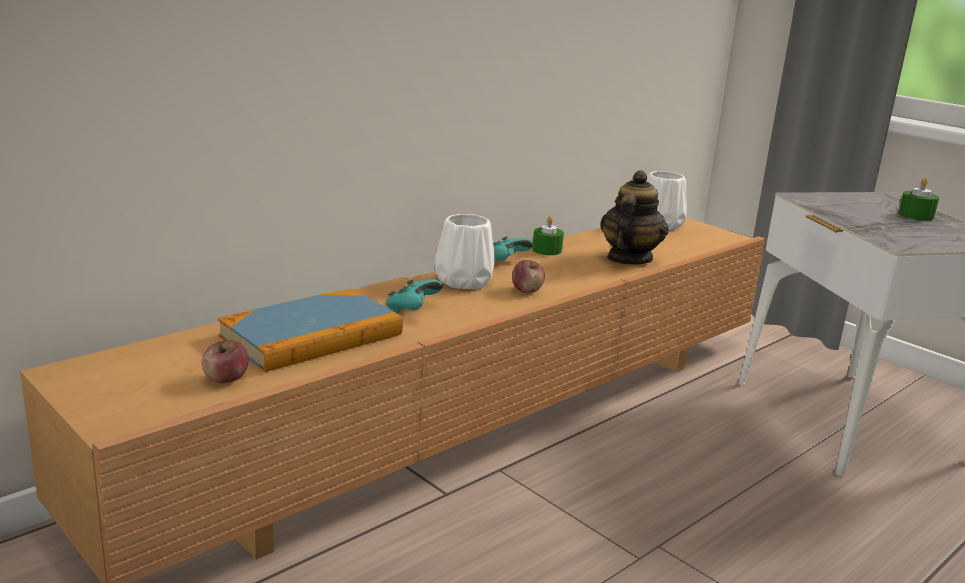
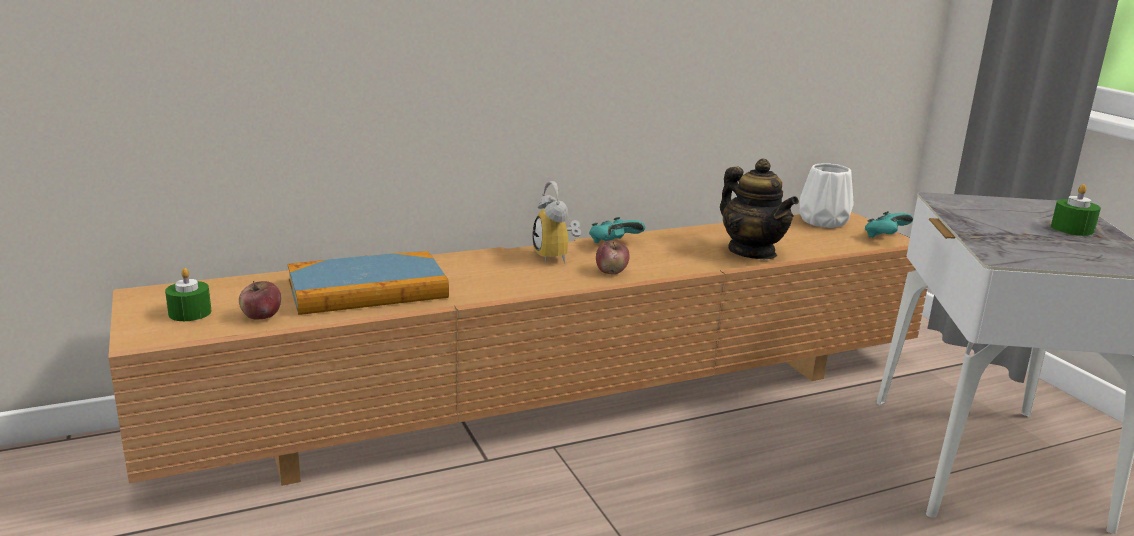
camera: 20 degrees right, 0 degrees up
turquoise game controller [386,279,443,313] -> turquoise game controller moved to [865,211,913,238]
white vase [435,214,495,289] -> alarm clock [532,181,581,263]
green candle [532,216,564,255] -> green candle moved to [165,268,212,321]
teapot [600,170,668,265] -> teapot turned 105 degrees clockwise [720,158,799,259]

